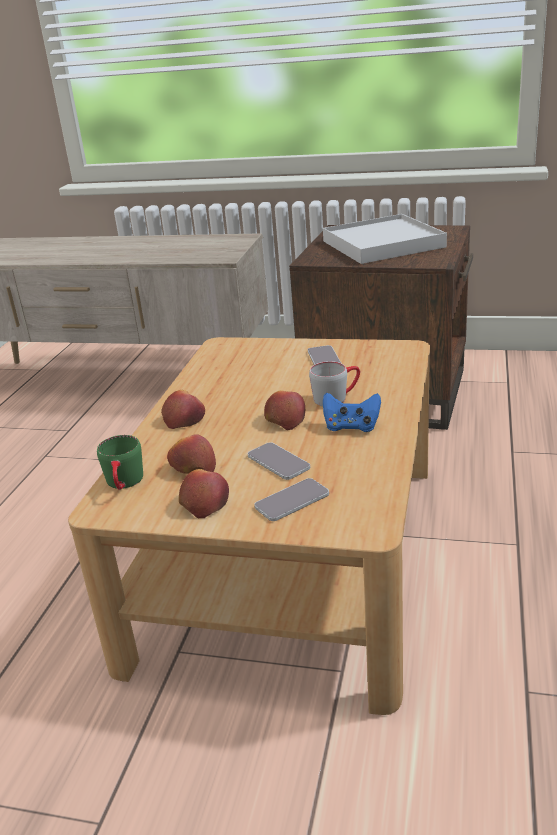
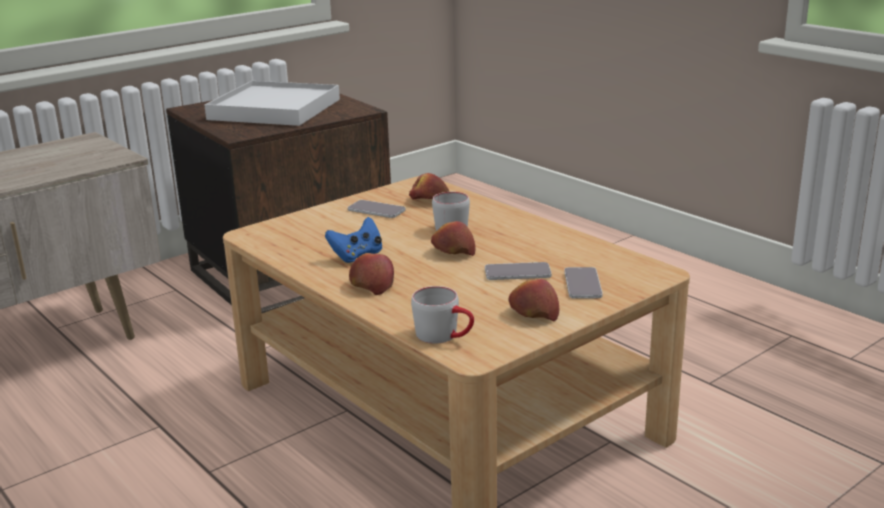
camera: 55 degrees left, 5 degrees down
green mug [97,435,143,490] -> grey mug [411,286,474,344]
apple [167,434,216,473] -> apple moved to [409,173,449,200]
blue game controller [323,393,381,432] -> blue game controller moved to [325,217,382,263]

